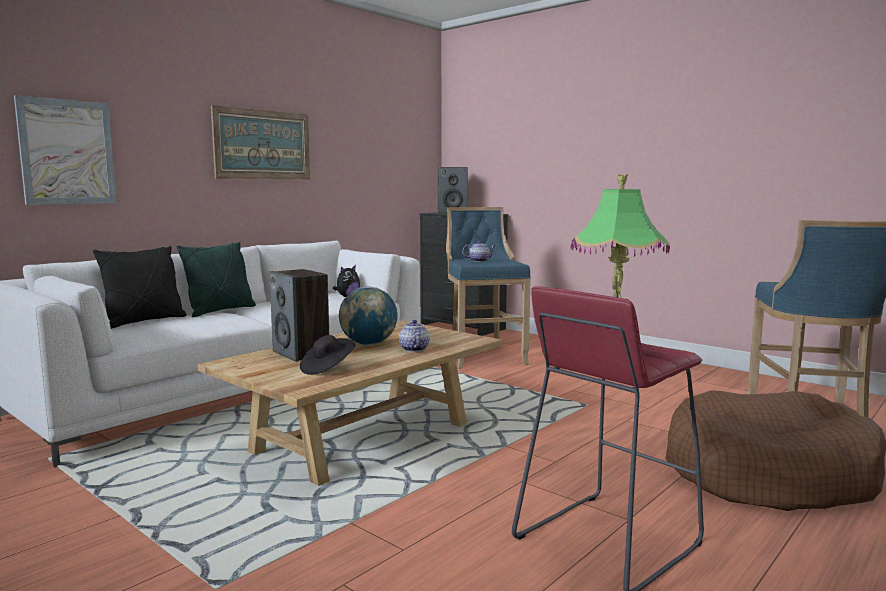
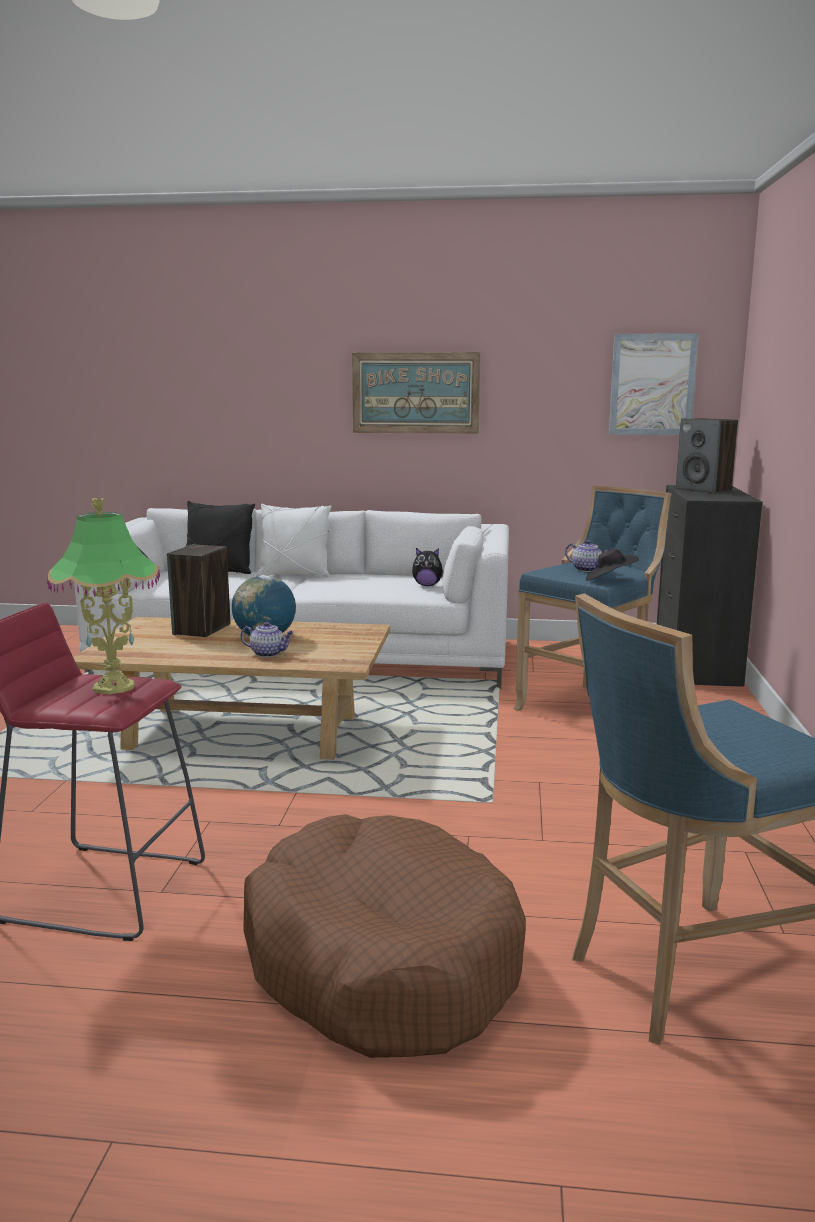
camera: 55 degrees right, 5 degrees up
picture [14,95,116,205] -> picture moved to [609,333,699,435]
green pillow [177,242,256,317] -> white pillow [256,503,332,577]
black hat [300,335,355,375] -> black hat moved to [586,549,639,581]
teapot [399,320,430,352] -> teapot turned 60 degrees clockwise [240,621,294,657]

